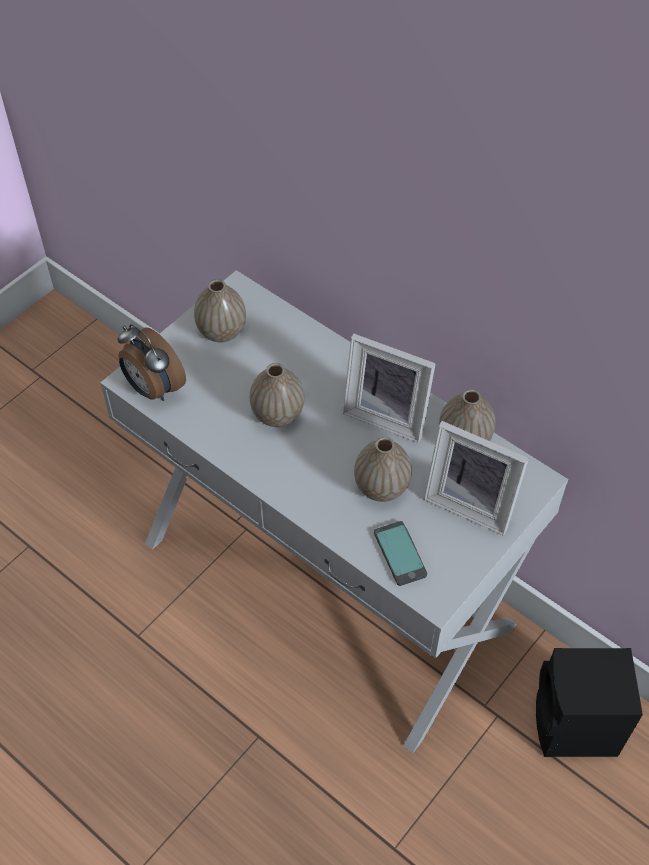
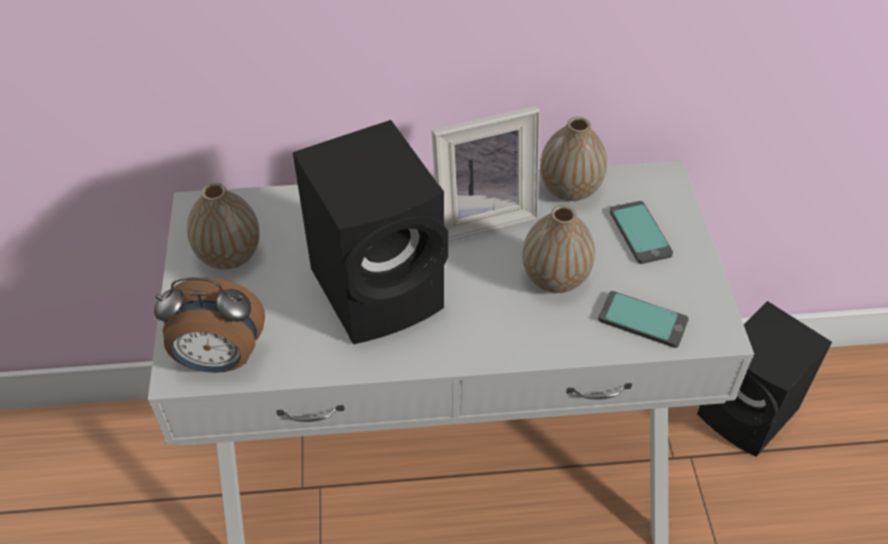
camera: 45 degrees left, 5 degrees down
vase [250,363,304,427] -> black speaker [293,120,448,344]
picture frame [424,421,529,536] -> phone [610,201,673,264]

